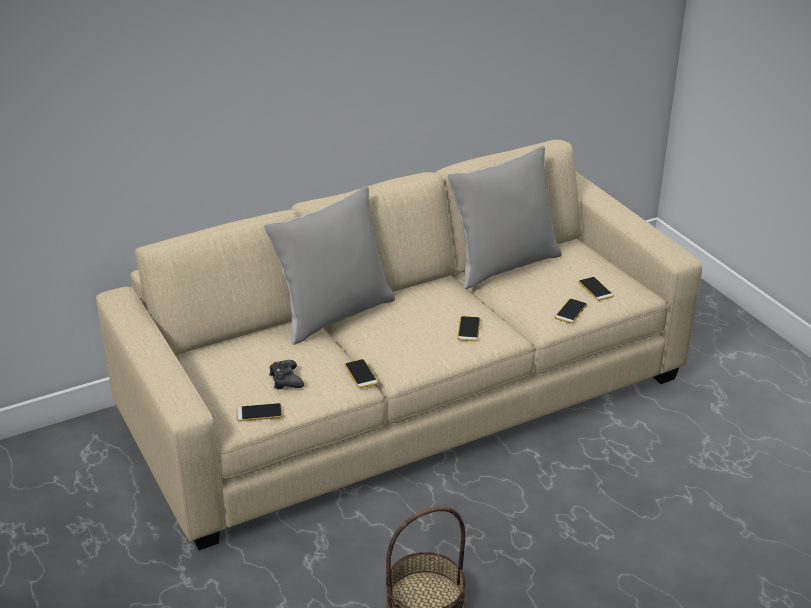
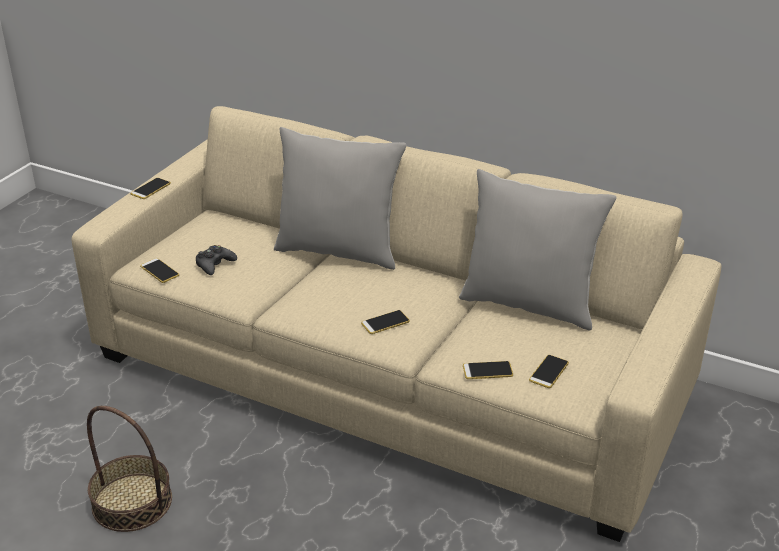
camera: 55 degrees right, 0 degrees up
phone [345,359,378,388] -> phone moved to [130,178,171,199]

